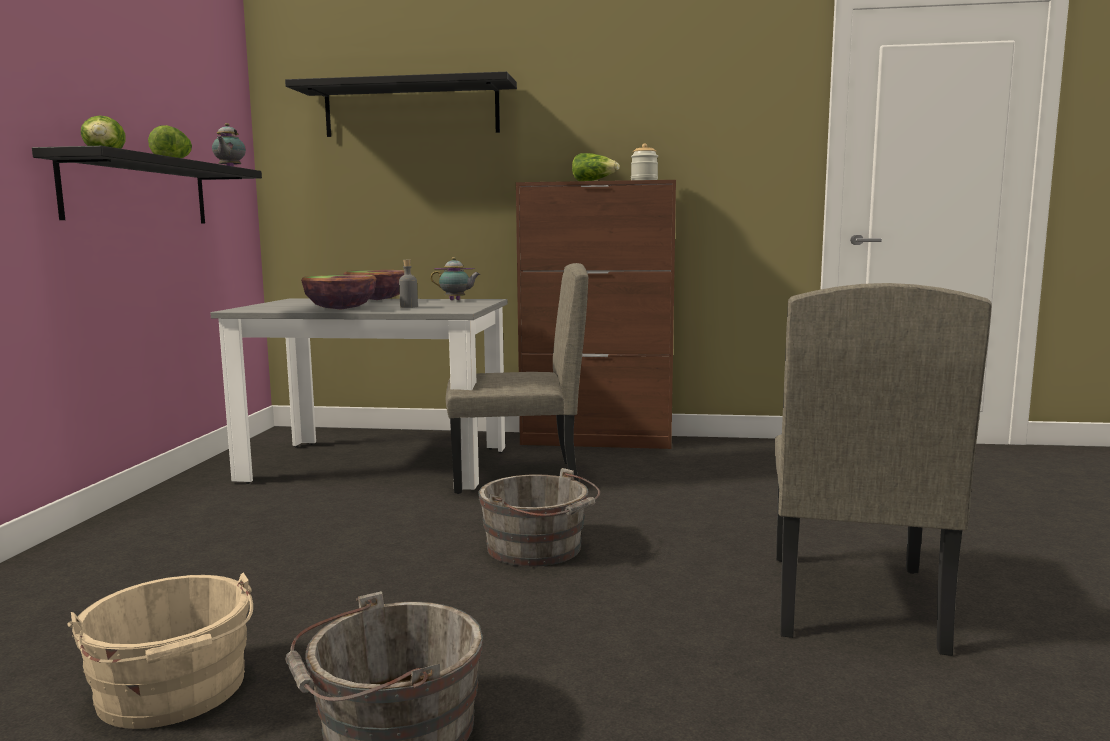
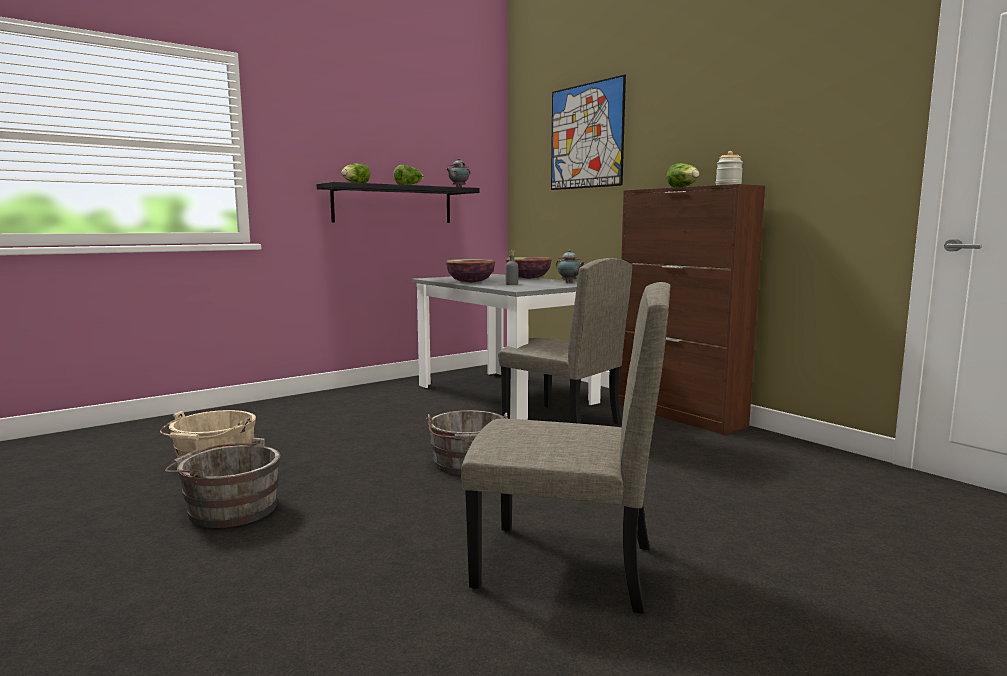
camera: 45 degrees right, 0 degrees up
black shelf [285,72,517,137] -> picture [551,74,626,190]
beige chair [775,283,992,656] -> beige chair turned 135 degrees counterclockwise [461,282,670,614]

